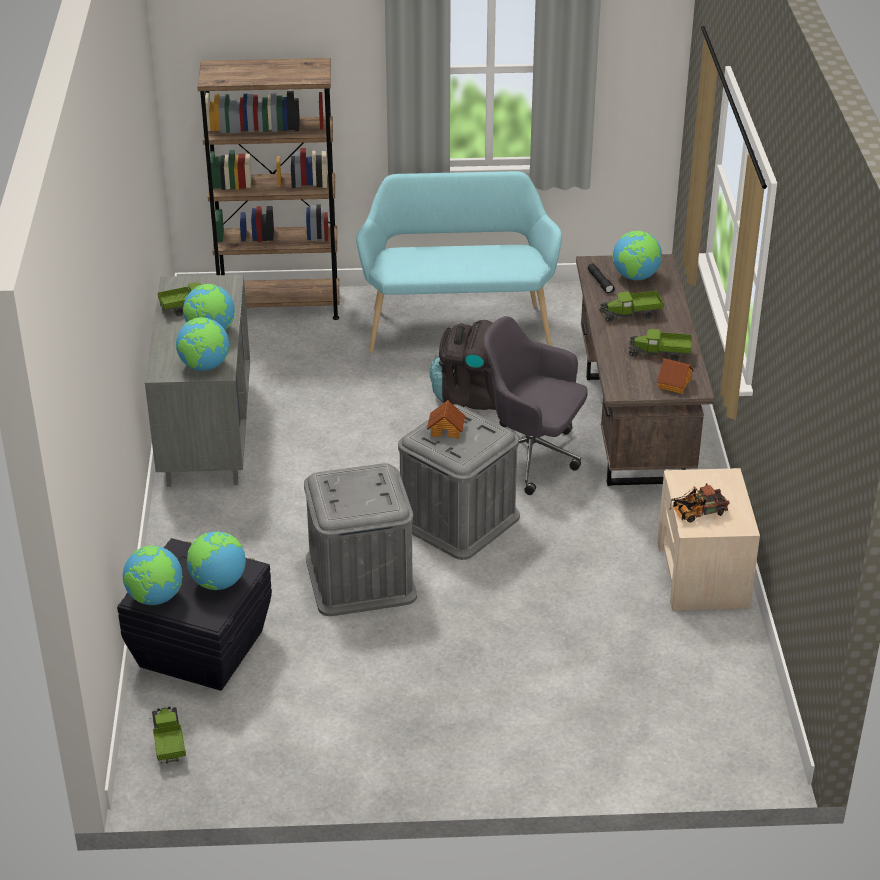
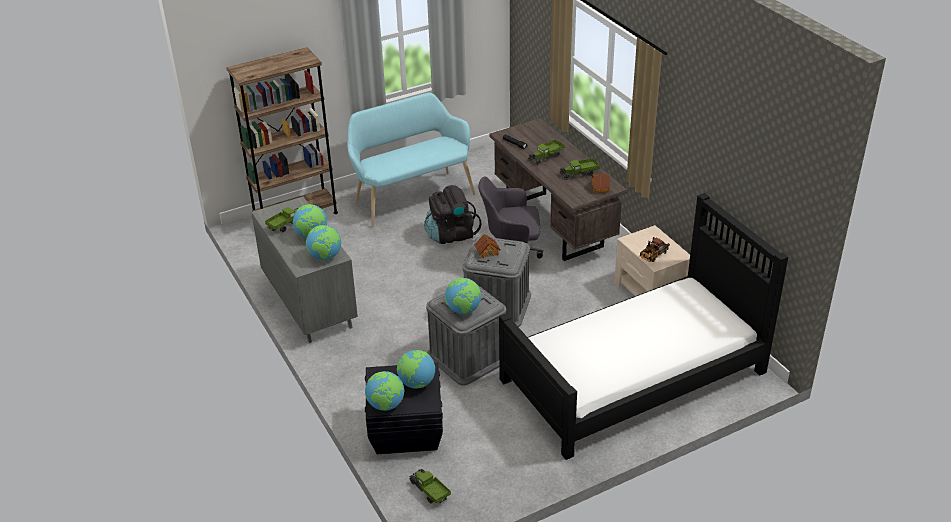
camera: 25 degrees left, 0 degrees up
globe [612,231,662,280] -> globe moved to [445,278,481,314]
none -> black bed [499,193,788,460]

